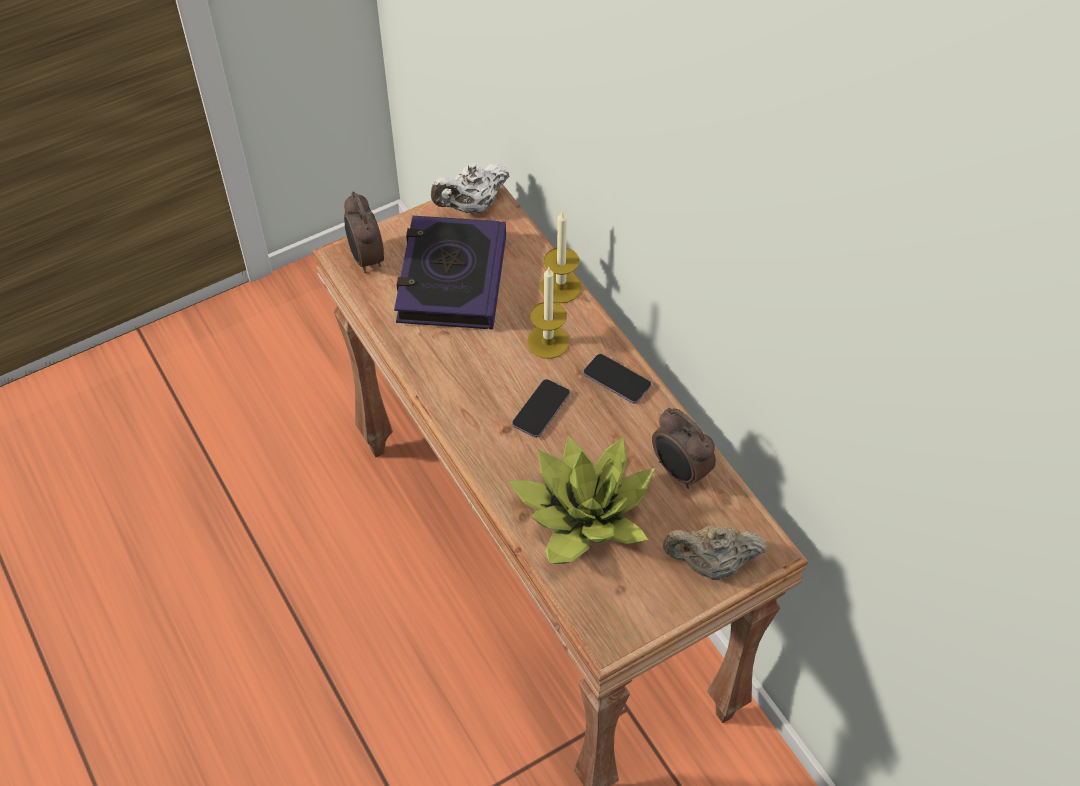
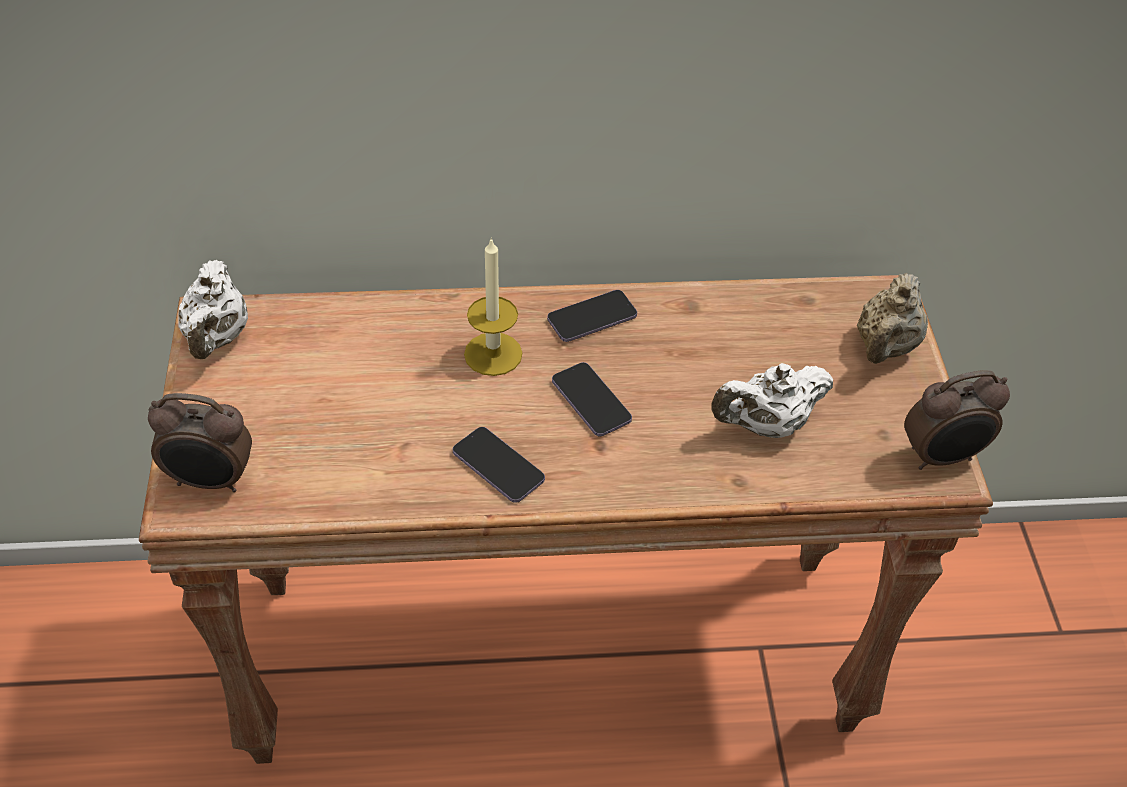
camera: 65 degrees left, 5 degrees down
book [394,216,506,329] -> none
potted plant [507,435,655,564] -> white teapot [711,363,833,438]
candle [540,210,582,303] -> none
alarm clock [652,408,716,489] -> alarm clock moved to [904,370,1010,470]
none -> phone [453,427,545,503]

